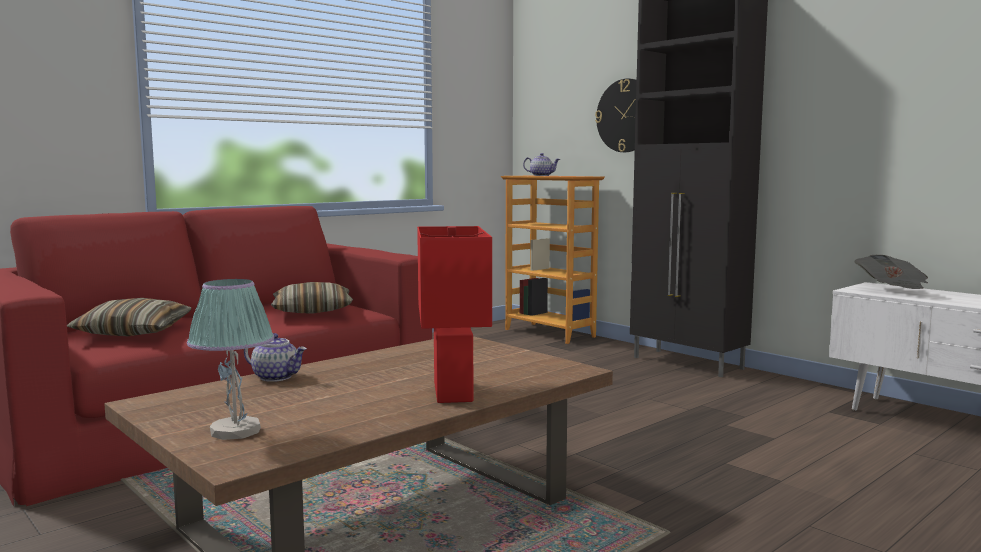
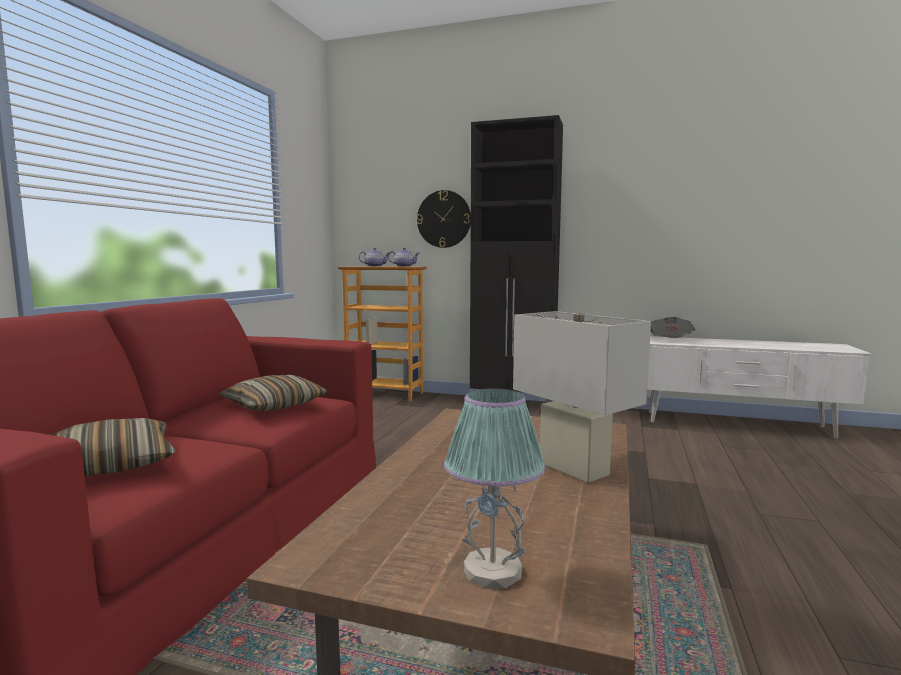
camera: 30 degrees left, 0 degrees up
teapot [244,333,307,382] -> teapot moved to [388,248,419,267]
red table lamp [417,226,492,403] -> white table lamp [513,311,651,483]

